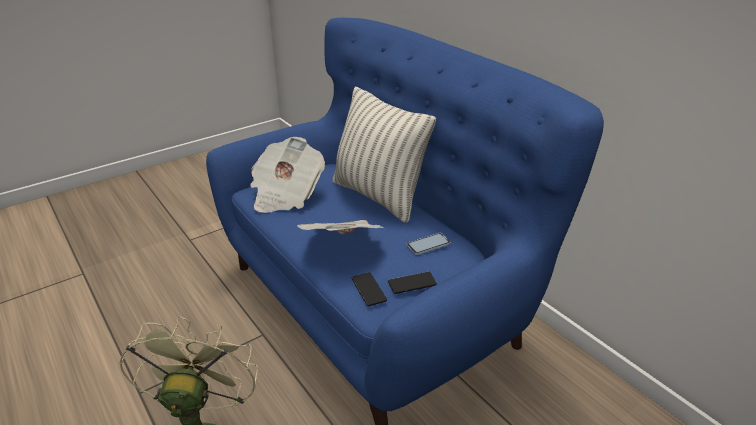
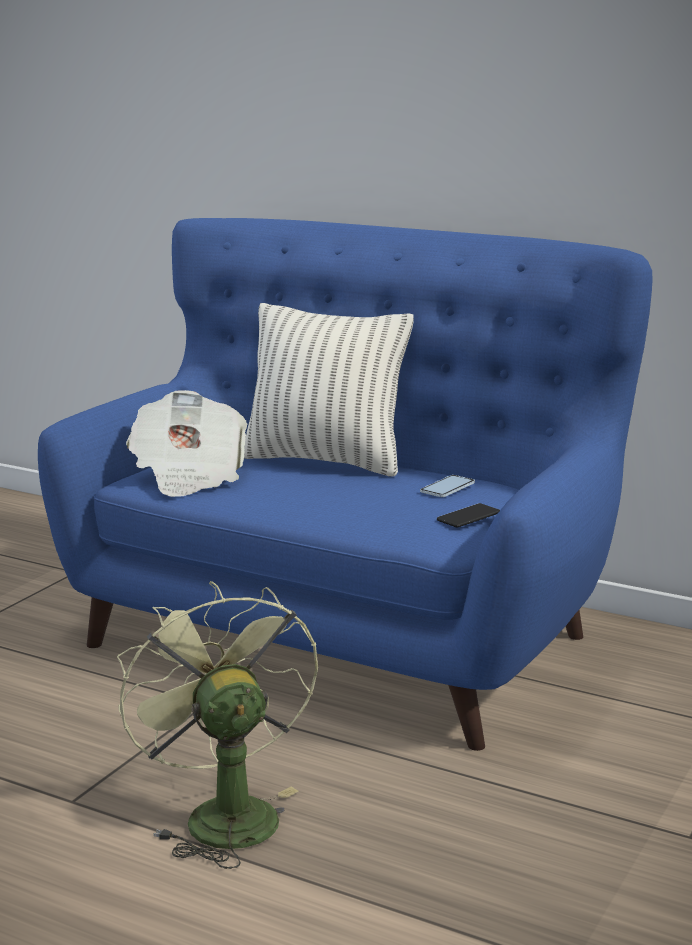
camera: 25 degrees left, 15 degrees down
newspaper [297,220,385,234] -> none
phone [352,272,387,306] -> none

